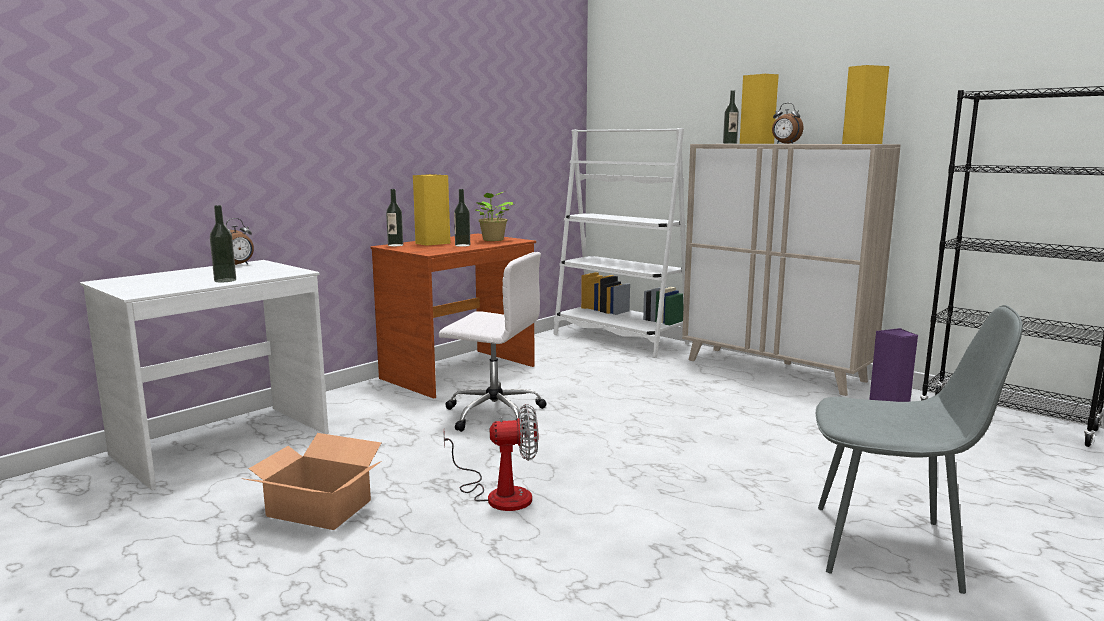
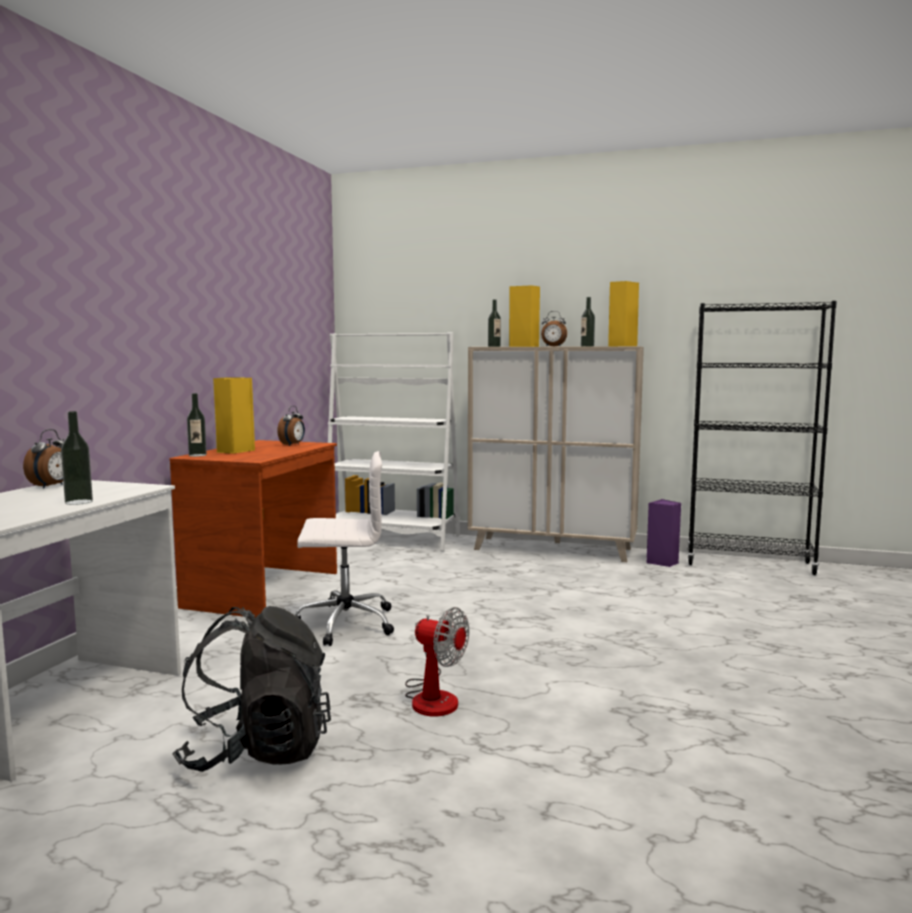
camera: 25 degrees left, 5 degrees down
cardboard box [245,433,382,530] -> black backpack [172,606,331,772]
fan [444,404,538,511] -> fan turned 60 degrees clockwise [405,607,469,716]
bottle [454,189,470,247] -> bottle moved to [581,297,595,346]
potted plant [475,192,513,241] -> alarm clock [277,406,305,446]
grey chair [816,305,1023,594] -> none

